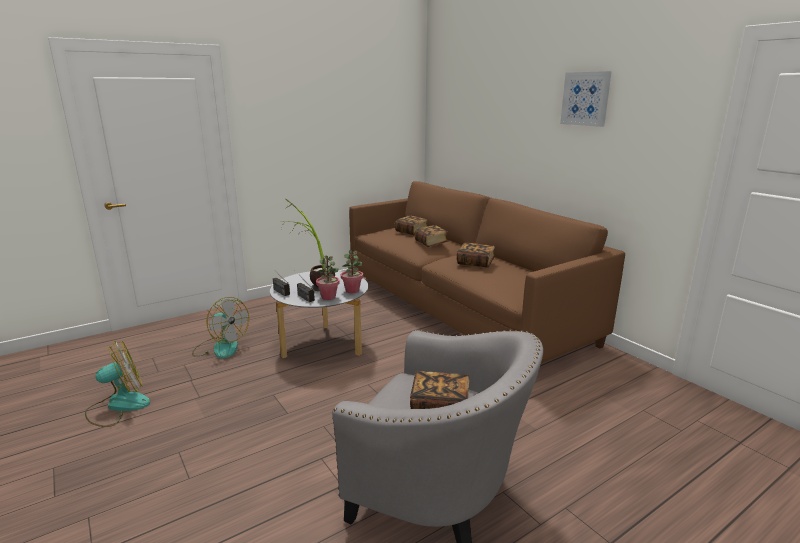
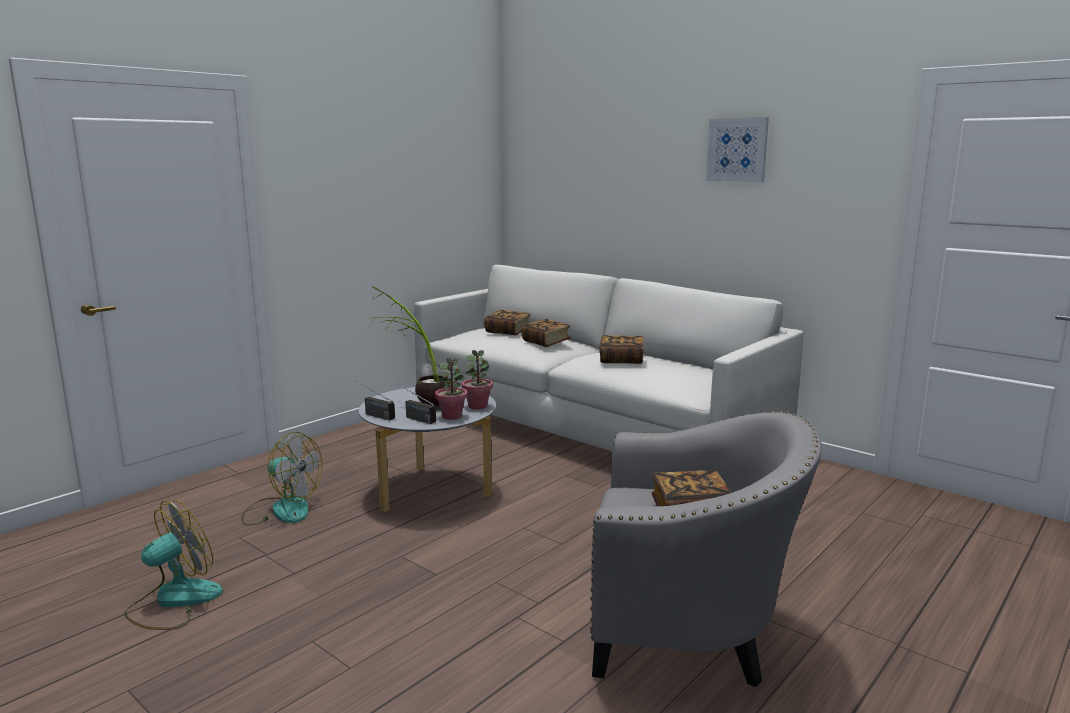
camera: 15 degrees left, 5 degrees down
brown sofa [349,181,625,363] -> white sofa [414,265,804,451]

